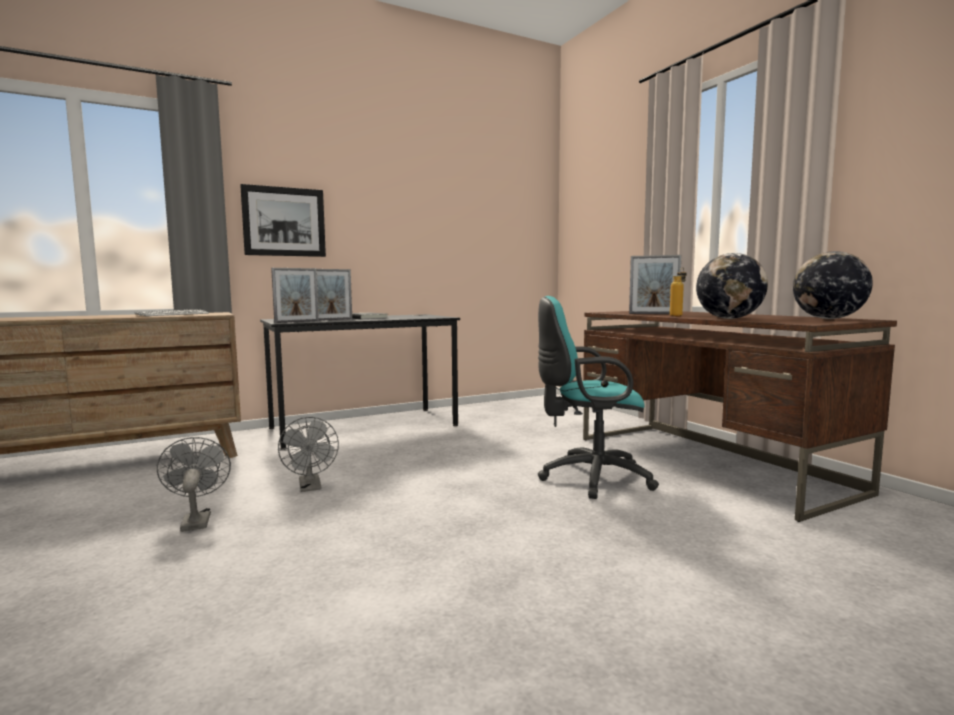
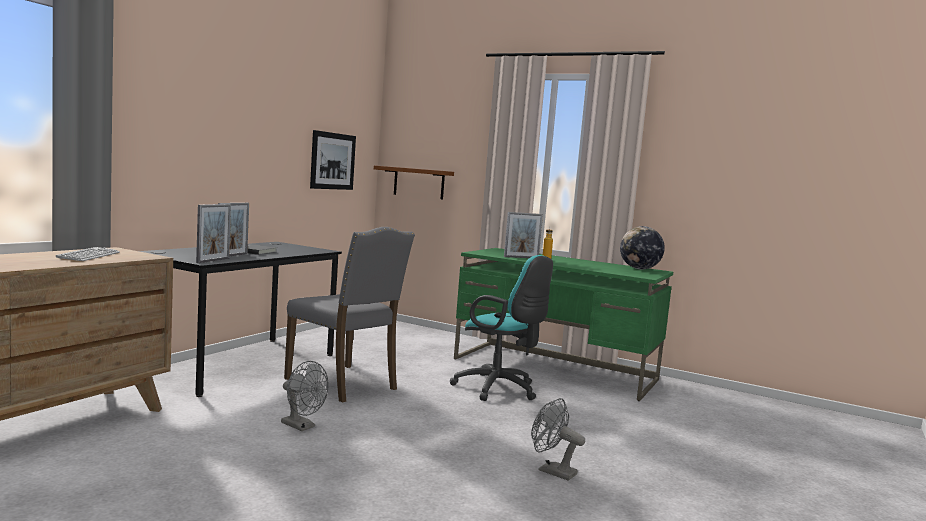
camera: 35 degrees left, 0 degrees up
grey fan [157,437,231,532] -> grey fan moved to [531,398,585,481]
picture [240,184,326,257] -> picture moved to [310,130,356,190]
turquoise office chair [538,296,659,499] -> turquoise office chair turned 105 degrees counterclockwise [450,255,553,401]
brown desk [583,311,897,522] -> green desk [454,248,673,401]
globe [696,253,768,319] -> none
none -> grey chair [284,227,415,403]
none -> brown shelf [374,165,454,199]

